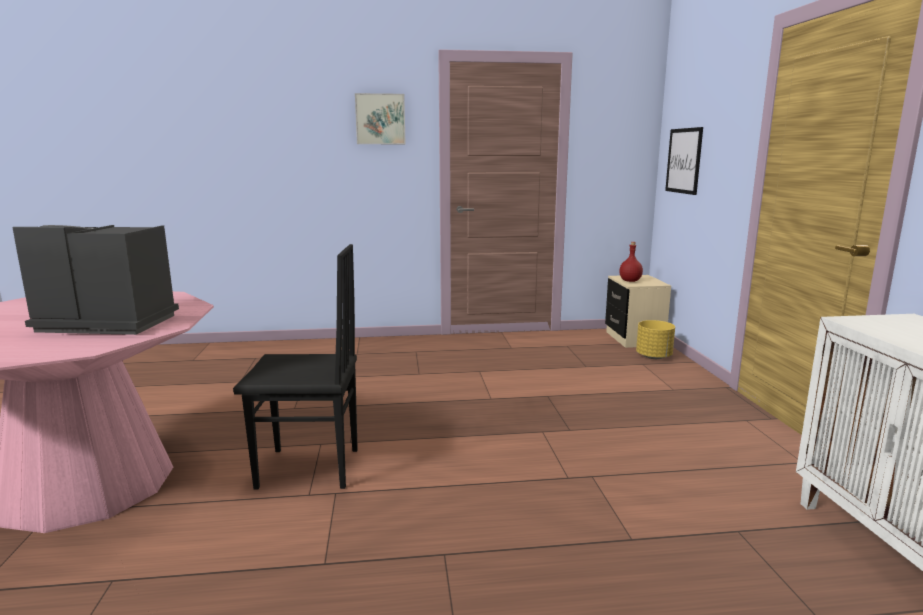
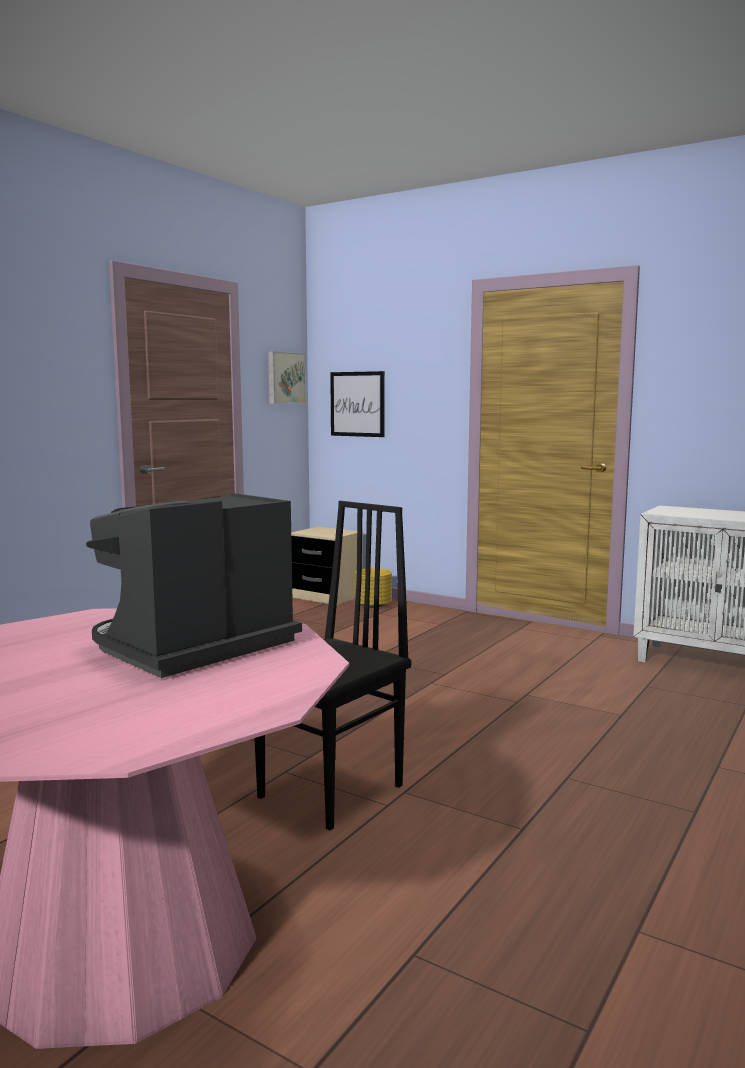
camera: 50 degrees left, 5 degrees down
picture [355,93,406,144] -> picture moved to [268,351,306,404]
red bottle [619,242,643,282] -> none

